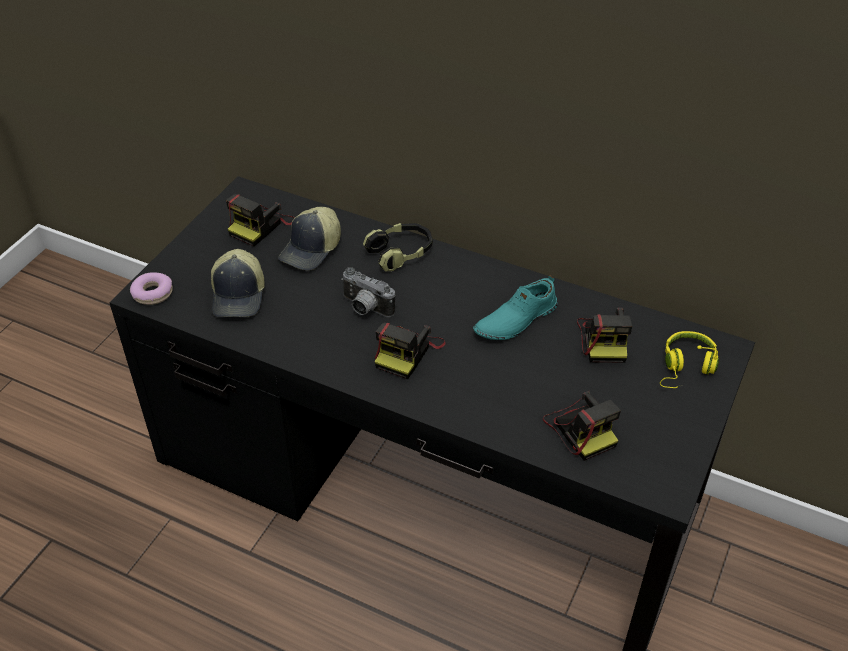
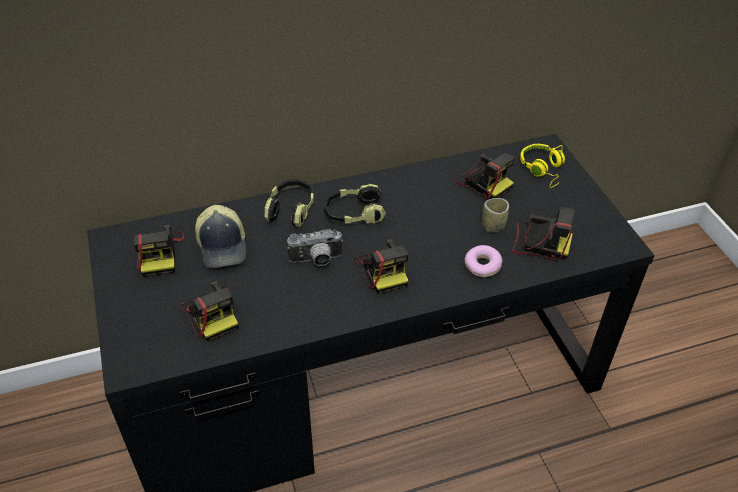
camera: 45 degrees left, 0 degrees up
donut [130,272,173,305] -> donut moved to [465,245,502,277]
cap [211,249,265,317] -> camera [180,281,238,342]
turquoise shoe [473,275,558,340] -> none
none -> headphones [324,184,386,224]
none -> cup [482,198,509,233]

